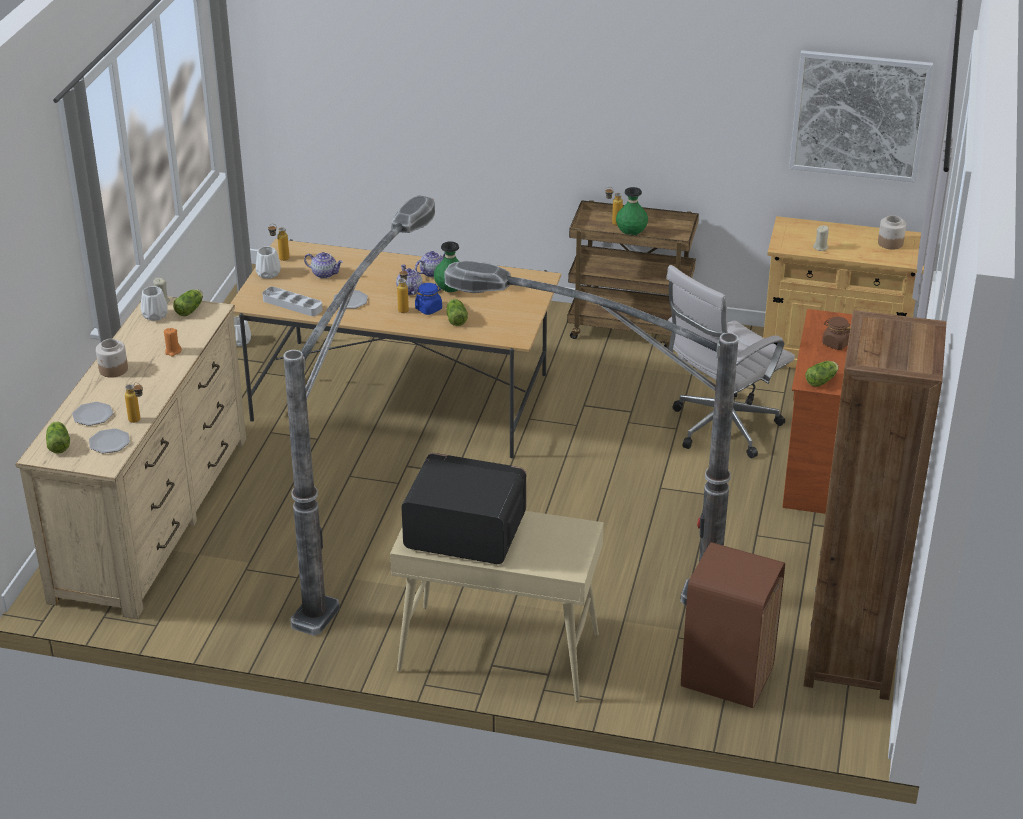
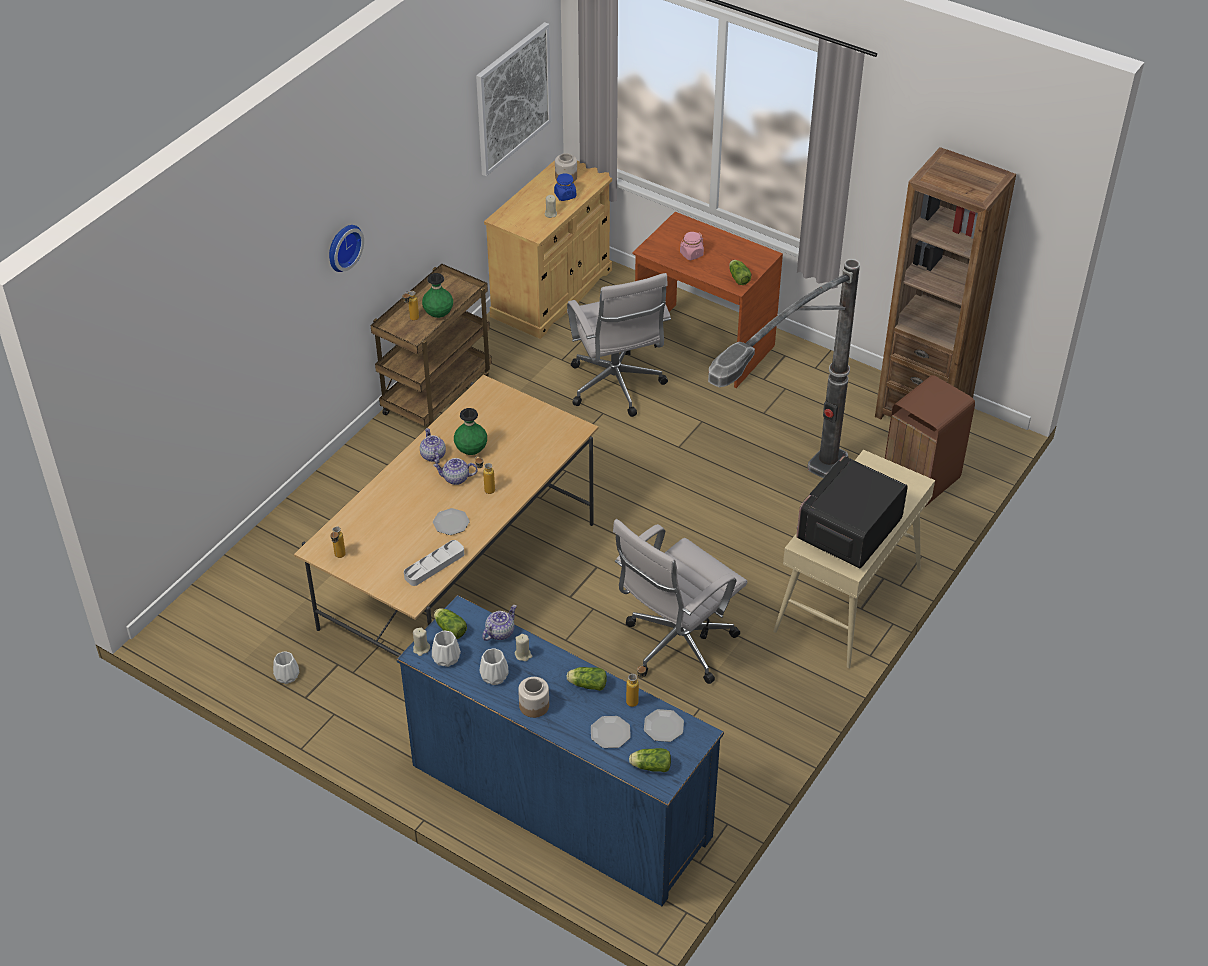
camera: 70 degrees left, 10 degrees up
beige dresser [16,296,246,619] -> blue dresser [396,595,724,906]
orange candle [164,328,182,357] -> beige candle [515,634,532,661]
white vase [256,246,281,279] -> white vase moved to [480,648,508,685]
floor lamp [284,195,435,636] -> white office chair [613,519,747,684]
teapot [304,252,343,279] -> teapot moved to [482,605,517,641]
blue jar [415,283,442,315] -> blue jar moved to [554,173,576,201]
lettuce [447,299,468,326] -> lettuce moved to [567,667,607,691]
brown jar [822,317,851,350] -> pink jar [680,232,704,260]
none -> wall clock [329,225,364,272]

